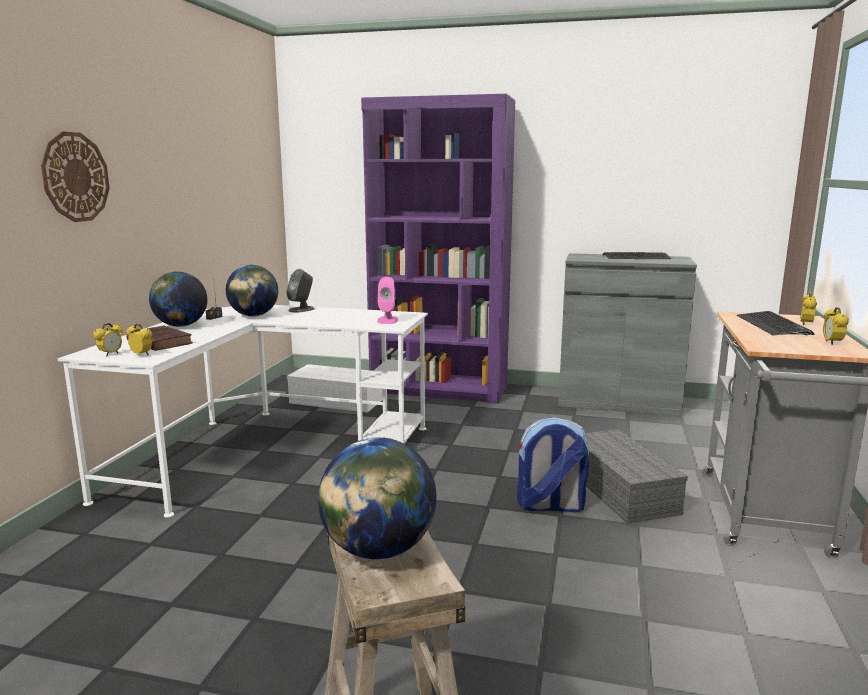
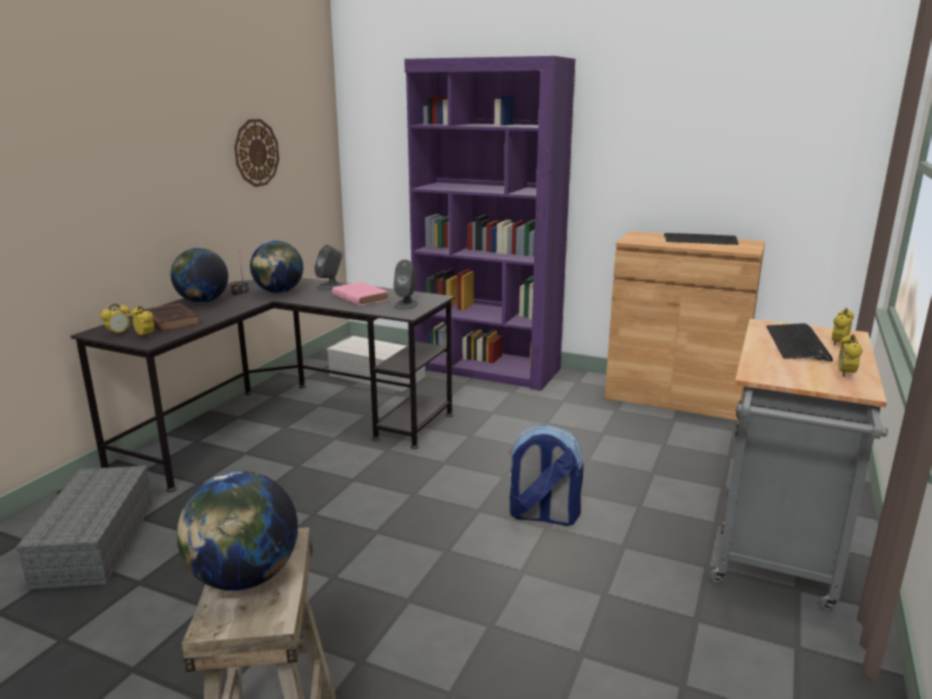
camera: 10 degrees right, 5 degrees up
wall clock [41,131,110,222] -> wall clock moved to [234,119,279,187]
white desk [58,305,428,518] -> black desk [71,278,455,492]
pink speaker [377,277,398,324] -> grey speaker [393,260,418,309]
grey cabinet [558,253,697,416] -> brown cabinet [605,231,765,421]
grey storage box [585,429,688,524] -> grey storage box moved to [16,466,153,590]
none -> pink book [332,282,389,306]

